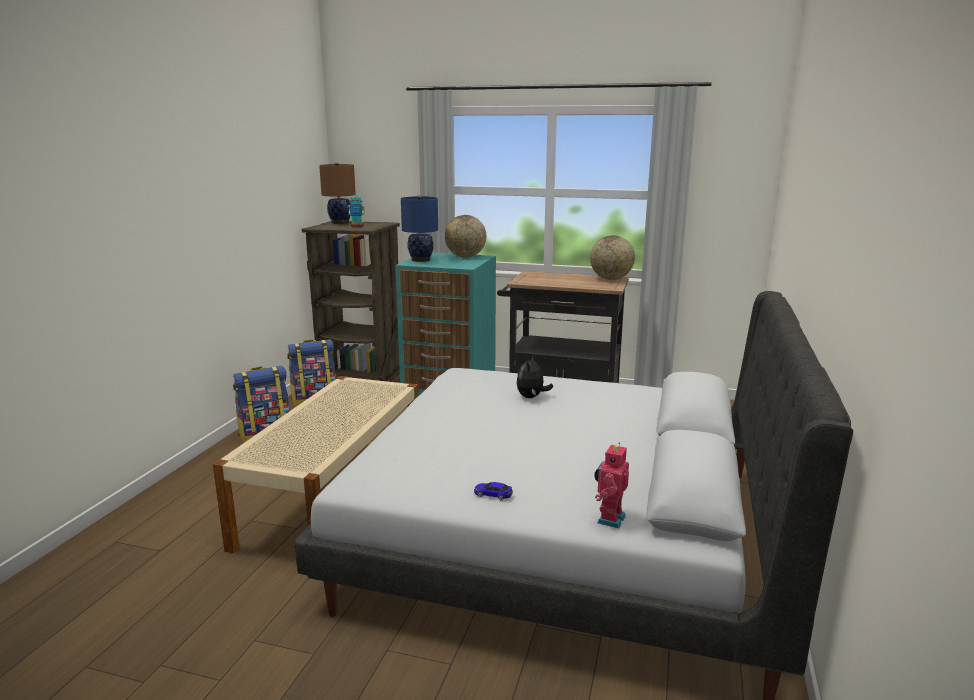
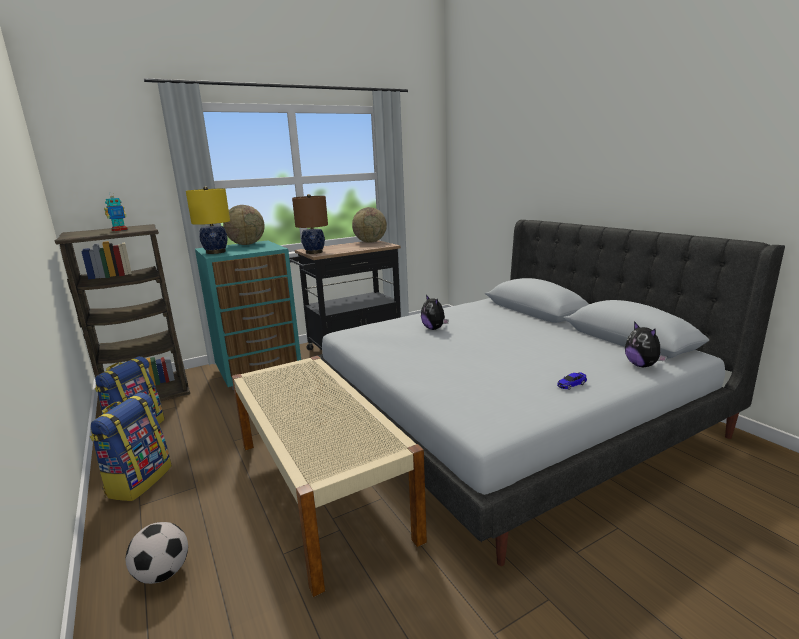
camera: 45 degrees left, 0 degrees up
brown table lamp [319,162,356,224] -> brown table lamp moved to [292,194,328,254]
blue table lamp [401,195,438,262] -> yellow table lamp [186,186,230,254]
toy robot [594,443,629,529] -> plush toy [625,321,667,367]
none -> football [126,522,188,584]

